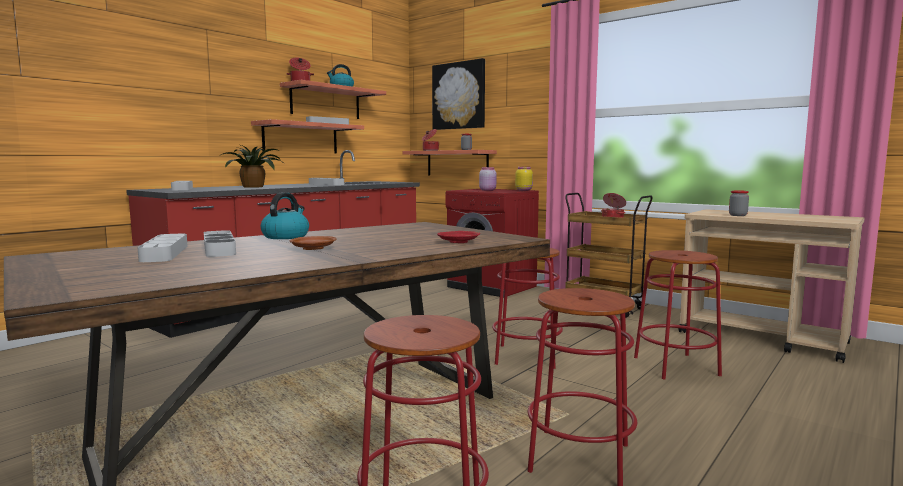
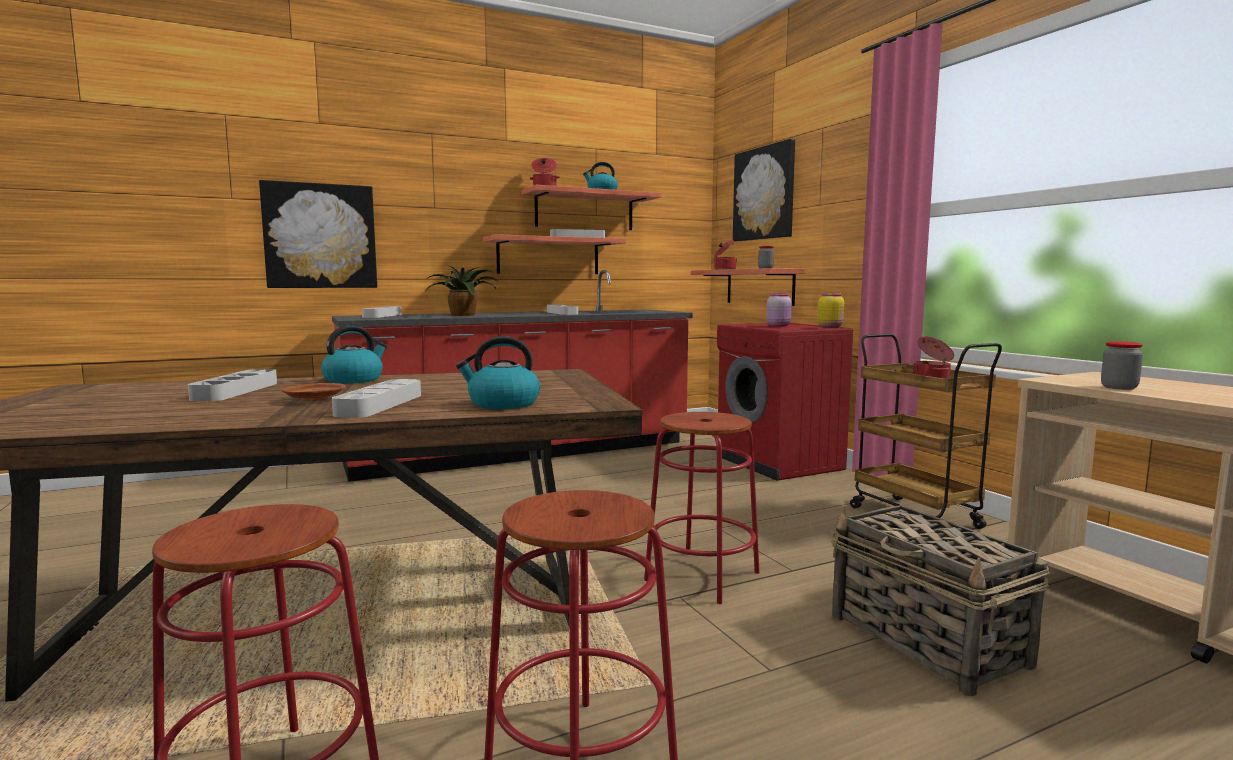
camera: 25 degrees right, 0 degrees up
grey tray [138,234,187,262] -> grey tray moved to [332,379,421,418]
red plate [437,231,480,243] -> kettle [456,336,540,409]
red stool [634,250,722,379] -> basket [831,505,1050,696]
none -> picture [259,180,377,288]

